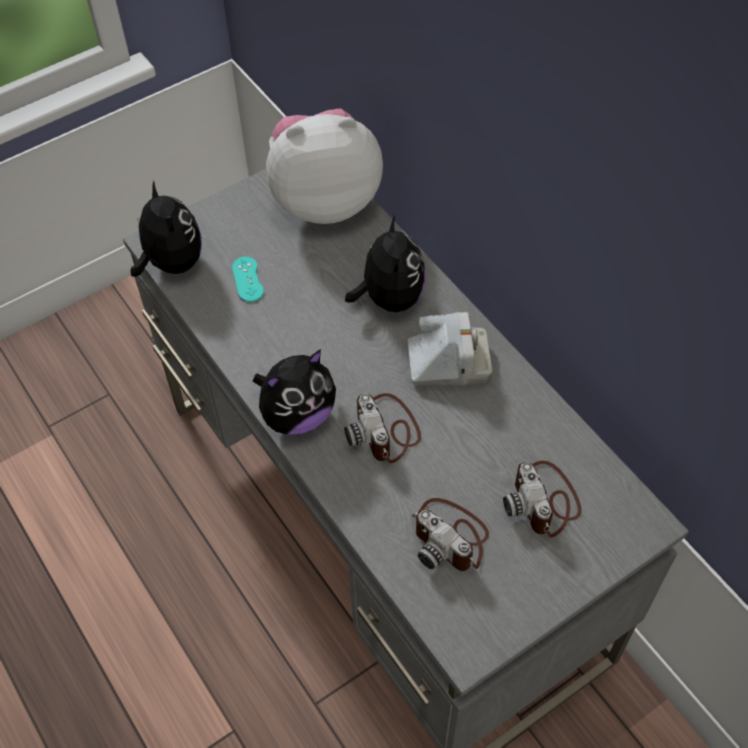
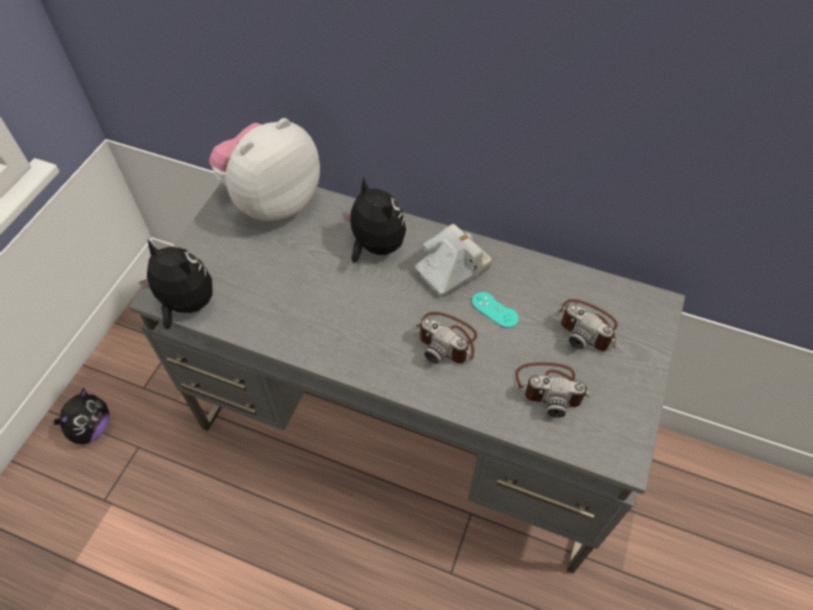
camera: 35 degrees left, 0 degrees up
turquoise game controller [232,256,264,302] -> turquoise game controller moved to [472,292,519,328]
plush toy [253,349,336,435] -> plush toy moved to [54,388,110,444]

